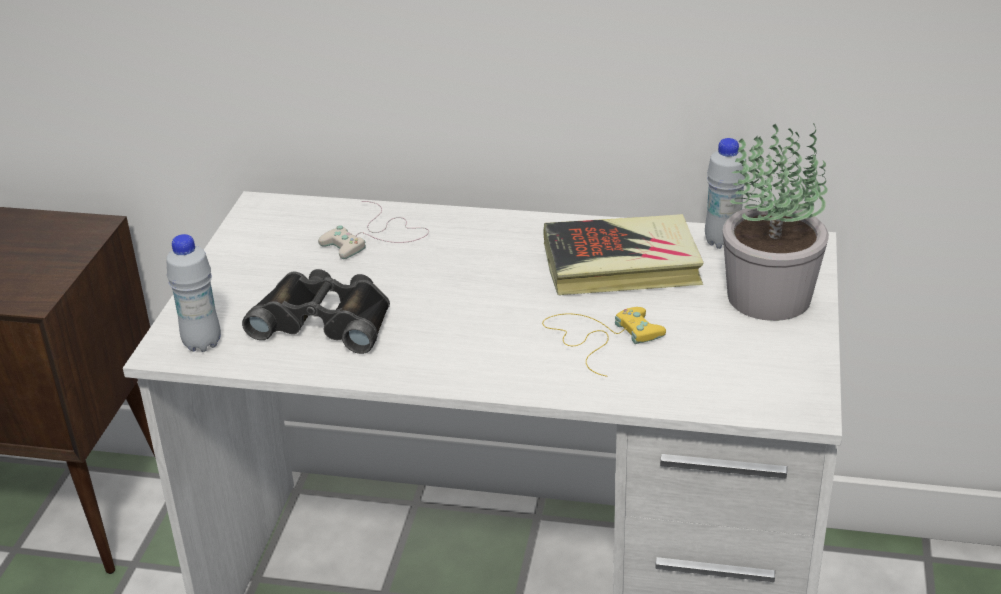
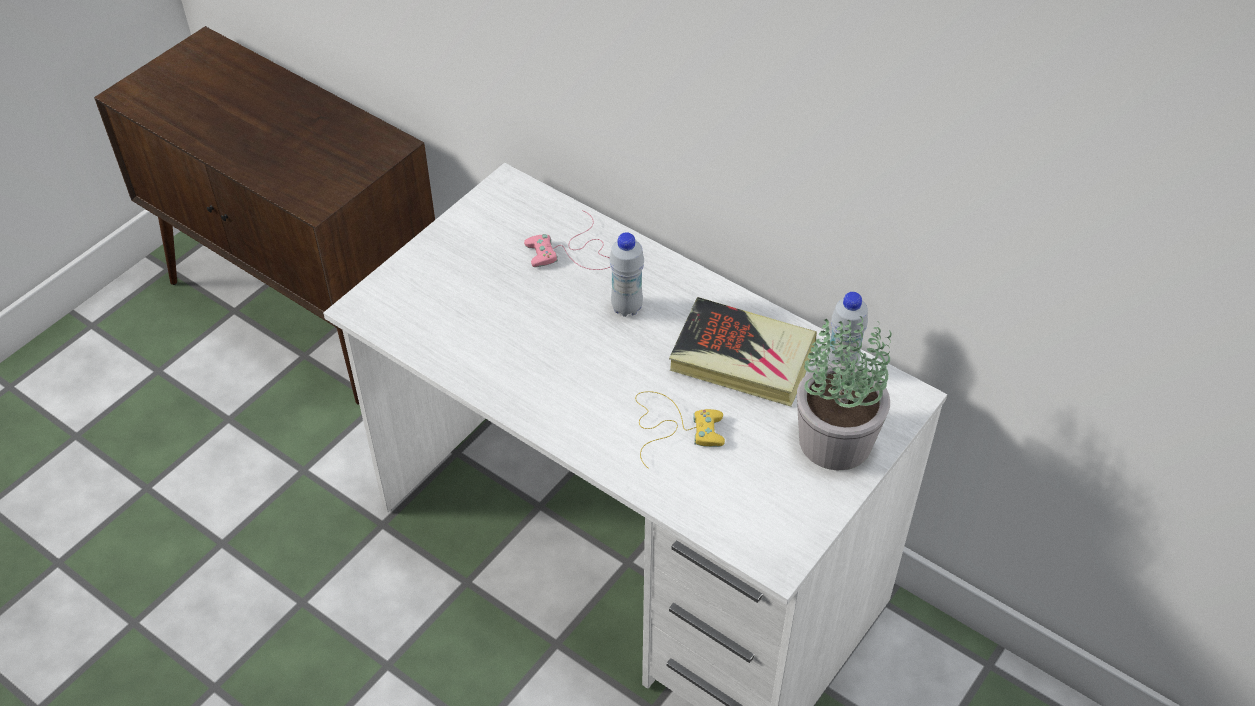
camera: 25 degrees right, 15 degrees up
white bottle [166,234,221,352] -> white bottle moved to [609,232,644,317]
black binoculars [242,269,390,354] -> none
white game controller [318,201,429,259] -> pink game controller [524,210,610,270]

